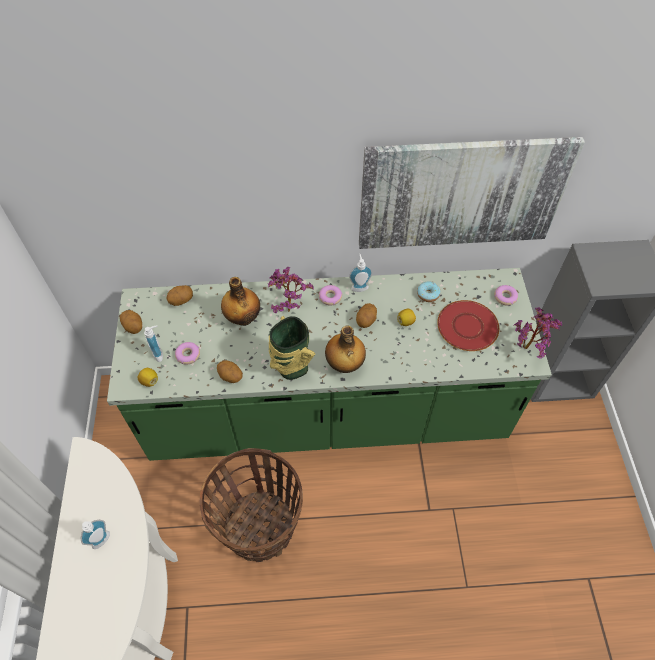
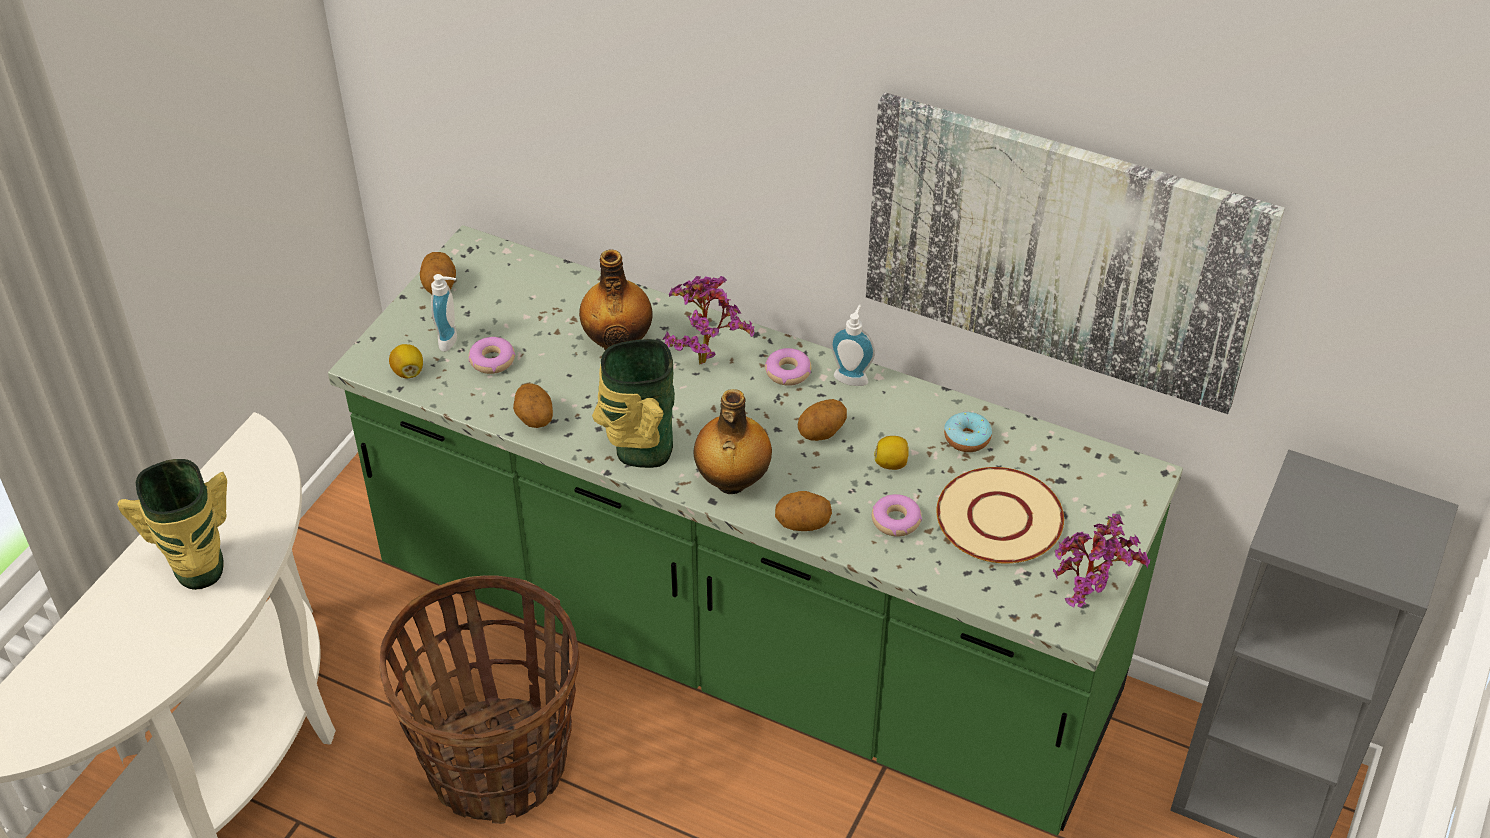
camera: 30 degrees right, 10 degrees down
soap dispenser [80,520,110,549] -> vase [117,459,227,590]
potato [166,285,193,306] -> potato moved to [775,491,832,531]
red plate [437,300,499,351] -> beige plate [936,467,1064,563]
donut [494,285,518,305] -> donut moved to [872,494,922,536]

